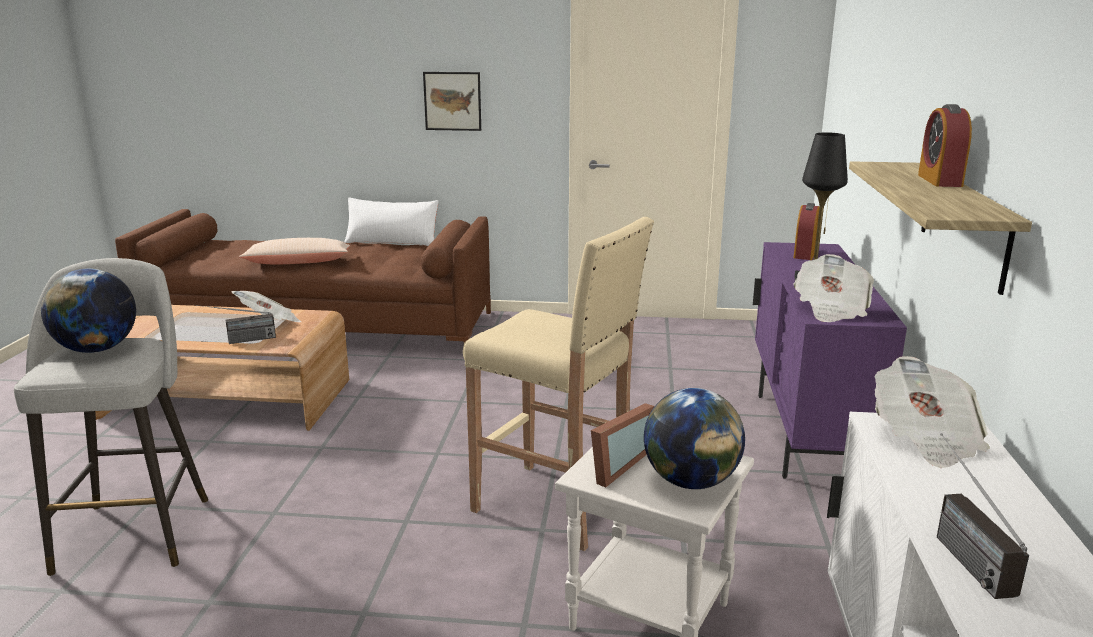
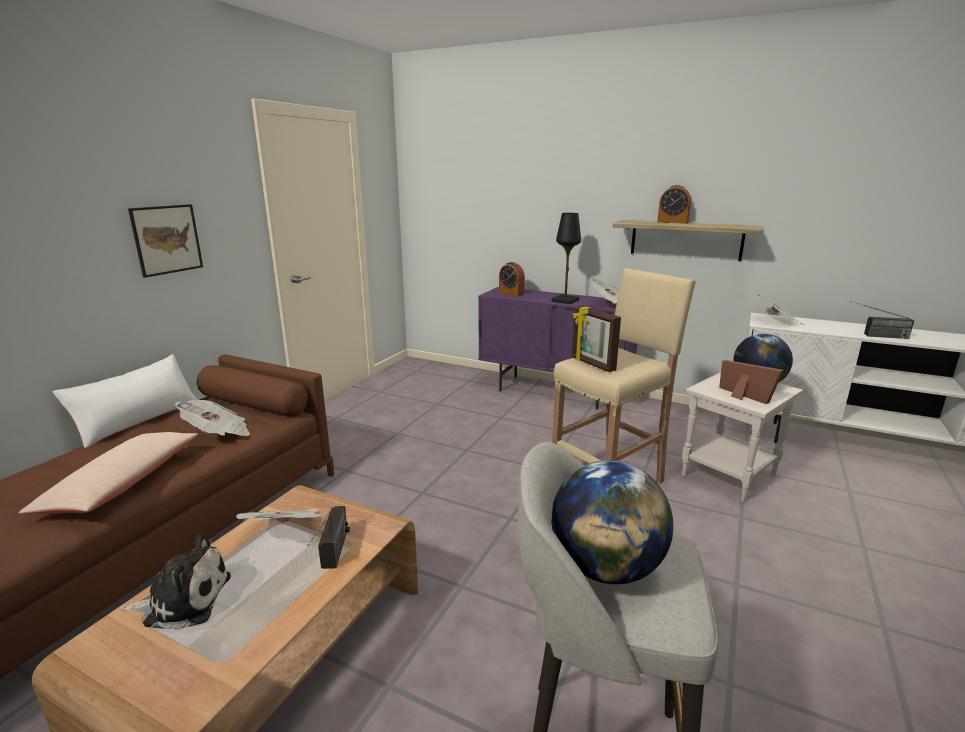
camera: 70 degrees left, 0 degrees up
none -> plush toy [122,534,231,630]
none -> newspaper [175,400,250,436]
none -> picture frame [572,305,621,372]

